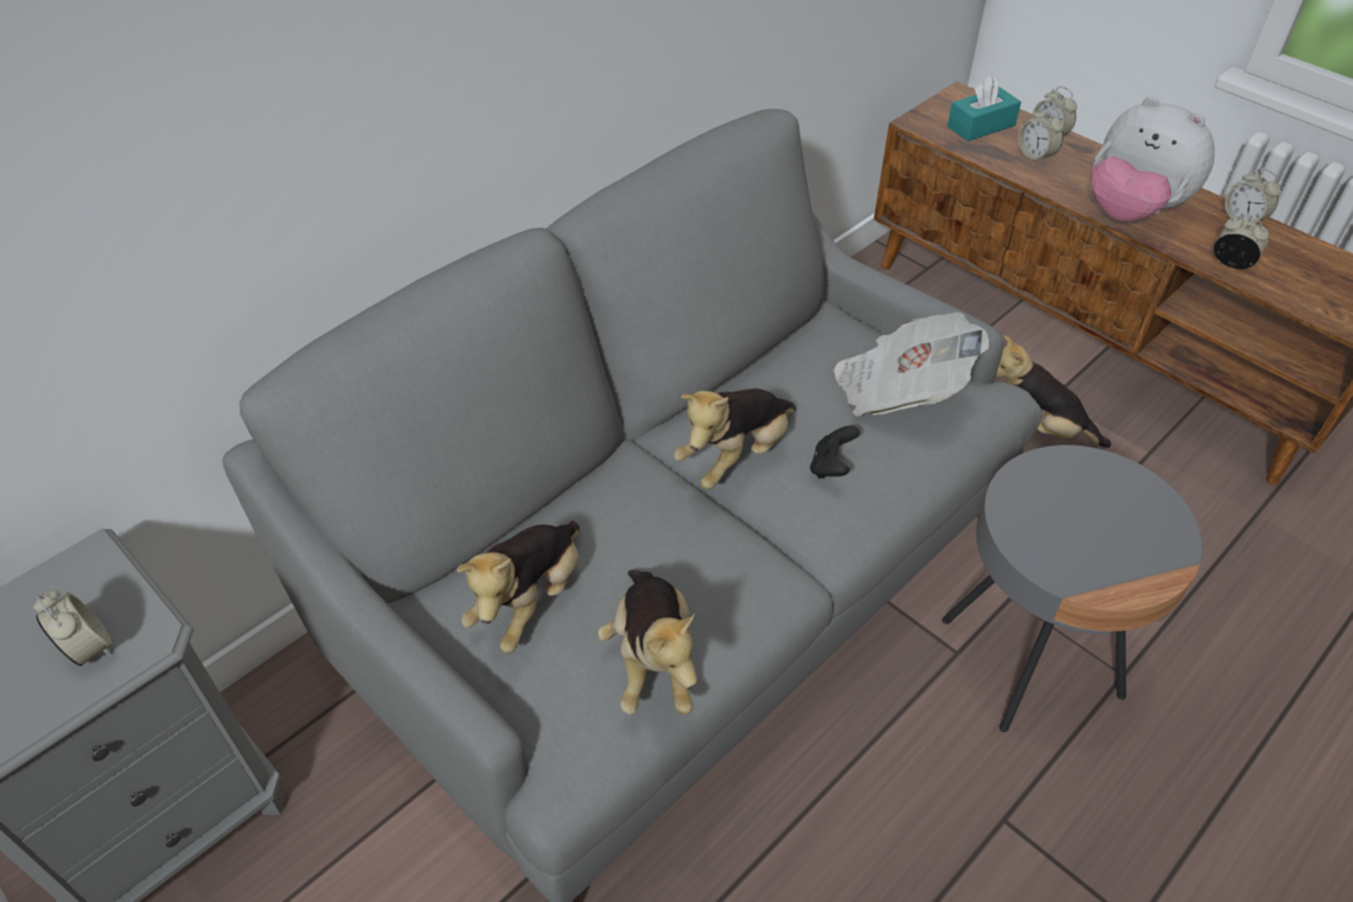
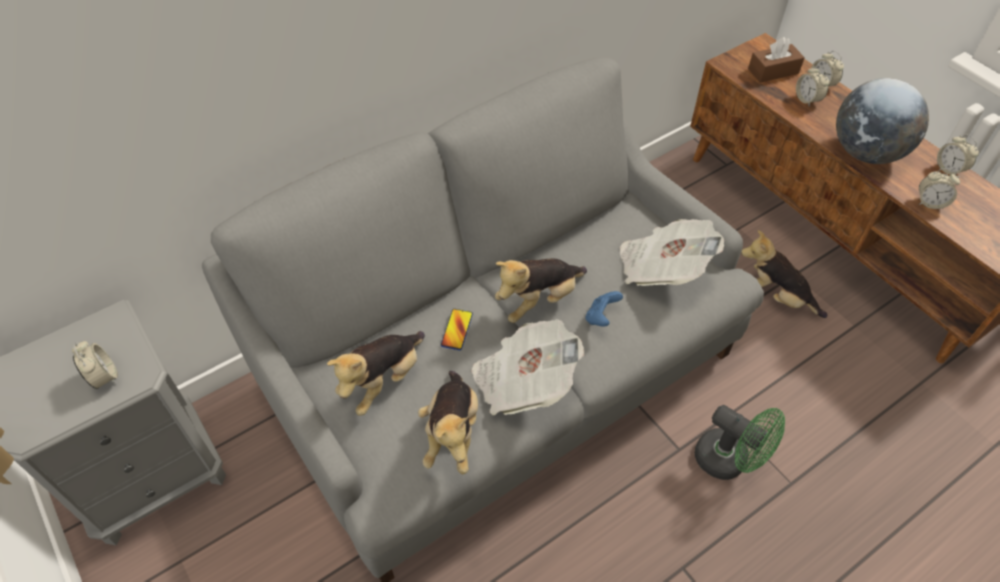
camera: 10 degrees right, 5 degrees up
black game controller [810,425,860,479] -> blue game controller [585,291,623,327]
grey side table [942,445,1202,732] -> green fan [695,405,785,480]
turquoise tissue box [947,76,1021,142] -> brown tissue box [748,37,805,83]
plush toy [1090,96,1215,222] -> globe [836,78,929,164]
alarm clock [1214,216,1269,269] -> alarm clock turned 150 degrees clockwise [919,168,960,209]
none -> phone [441,309,473,350]
none -> newspaper [471,319,584,415]

